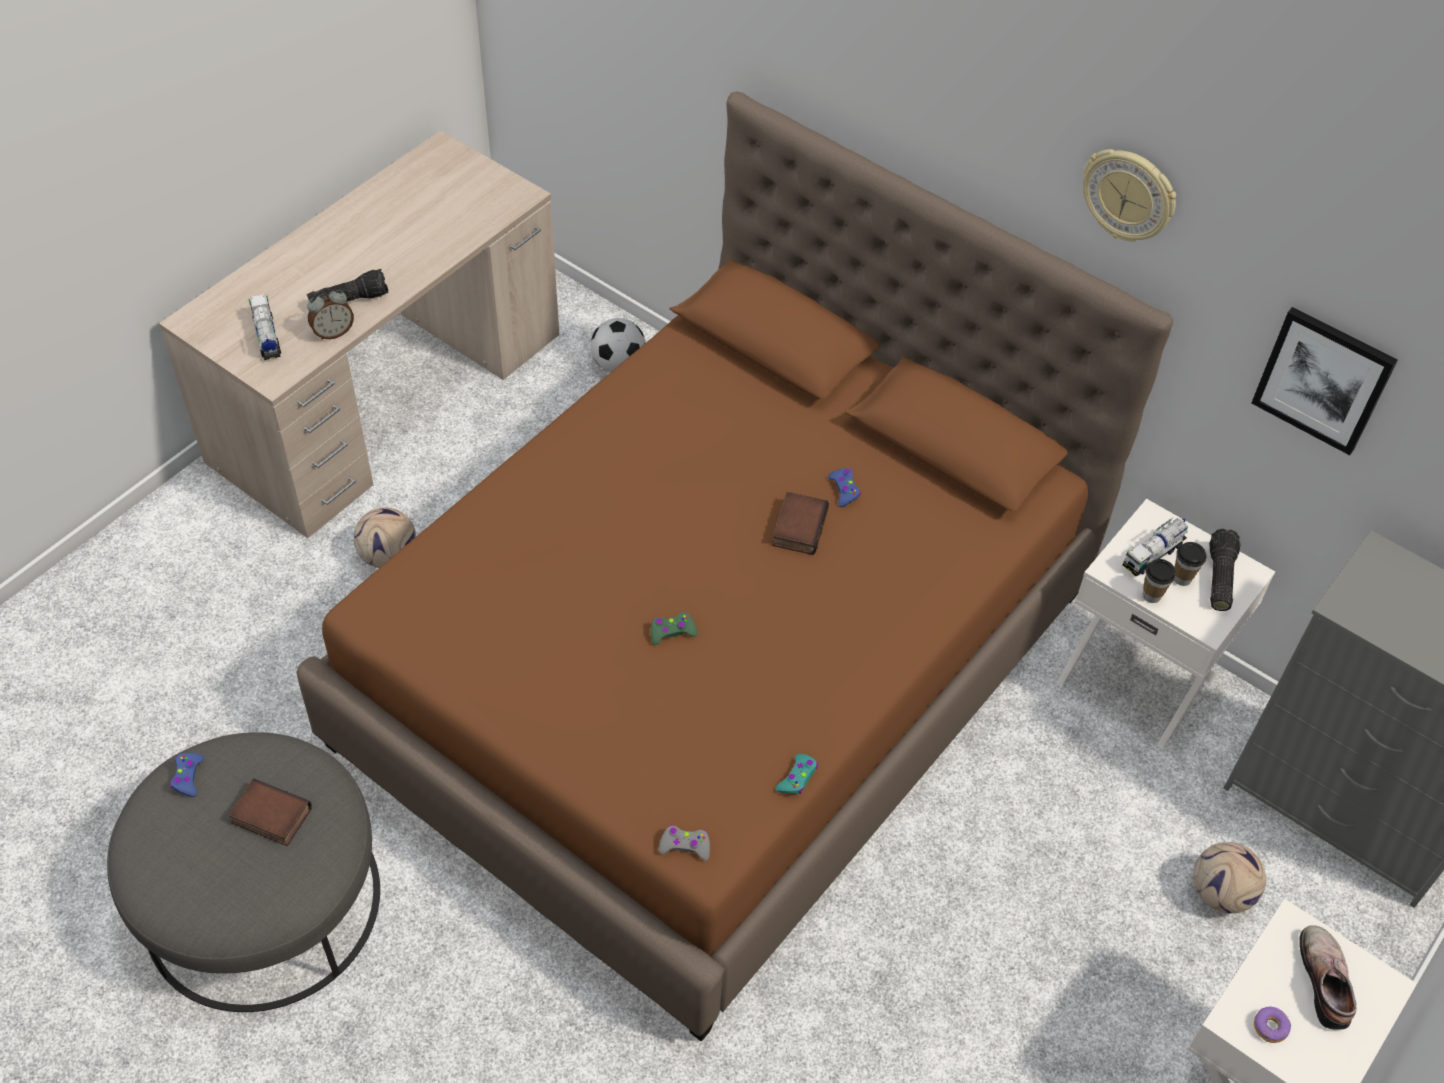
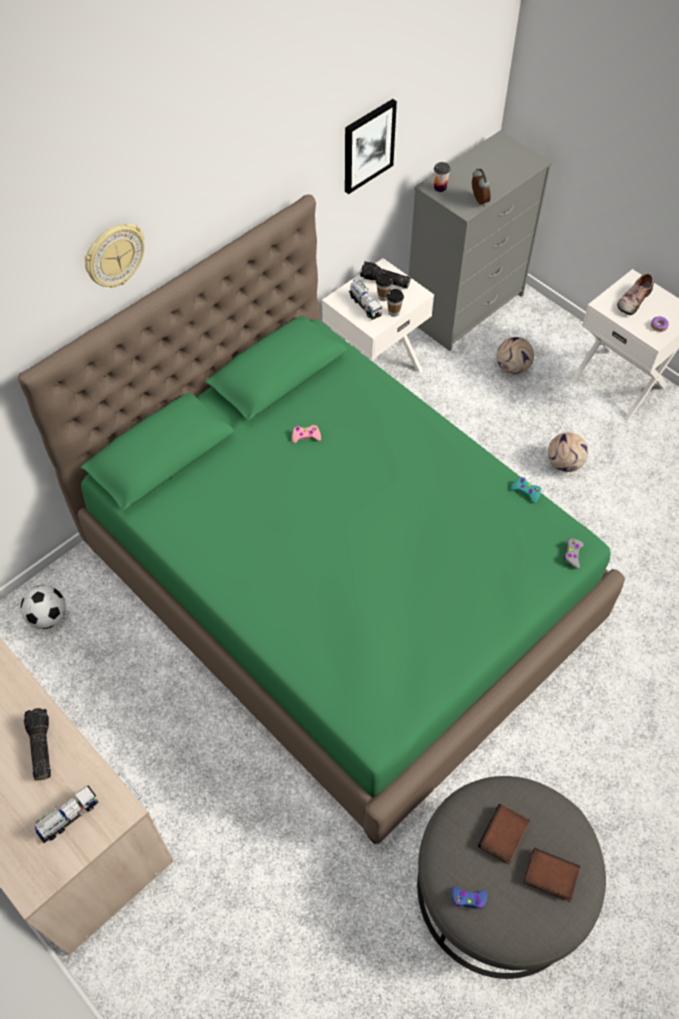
camera: 80 degrees left, 5 degrees up
toy truck [248,294,281,360] -> toy truck turned 150 degrees clockwise [35,785,99,843]
brown bed [296,91,1173,1042] -> green bed [18,194,625,844]
alarm clock [307,287,354,340] -> alarm clock moved to [472,169,491,206]
football [354,508,416,568] -> football moved to [548,432,588,472]
green game controller [651,612,698,645] -> none
book [772,492,829,555] -> book moved to [523,848,581,902]
blue game controller [828,468,861,507] -> pink game controller [292,425,321,443]
wall clock [1083,149,1176,241] -> wall clock moved to [85,223,145,288]
shoe [1300,925,1357,1030] -> shoe turned 60 degrees counterclockwise [617,274,654,315]
none -> cup [434,162,450,192]

